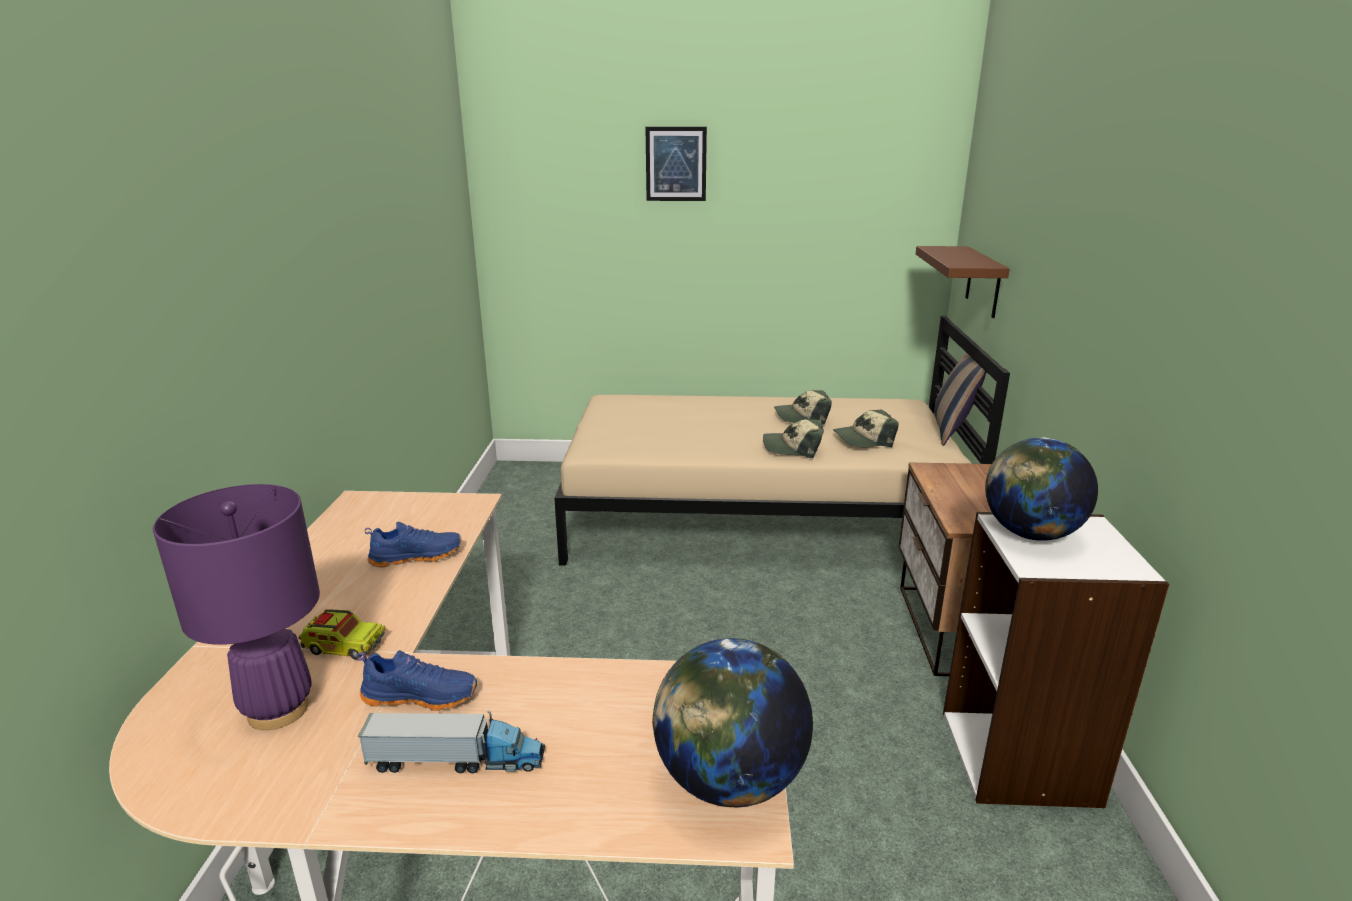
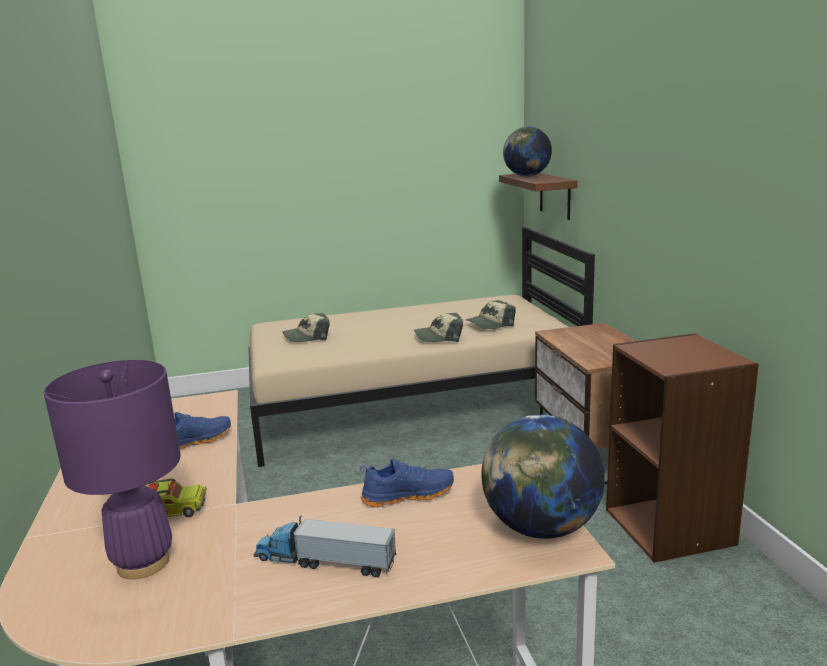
camera: 15 degrees left, 5 degrees down
blue shoe [357,650,477,711] -> blue shoe moved to [360,458,454,507]
toy truck [358,711,545,773] -> toy truck turned 150 degrees counterclockwise [254,515,396,577]
picture [646,127,707,201] -> none
cap [774,390,832,424] -> cap moved to [282,313,329,342]
pillow [934,353,986,446] -> none
white bookcase [943,512,1169,808] -> brown bookcase [606,333,759,563]
globe [985,437,1098,541] -> globe moved to [503,126,552,177]

